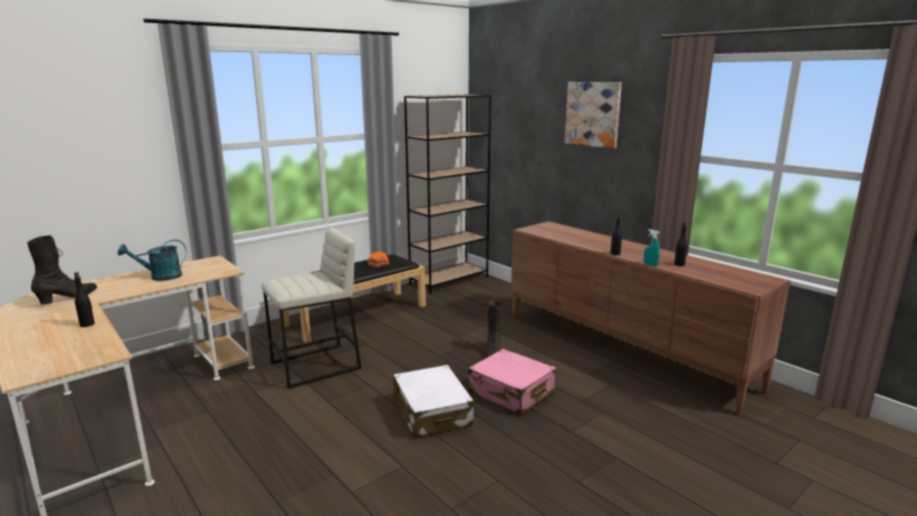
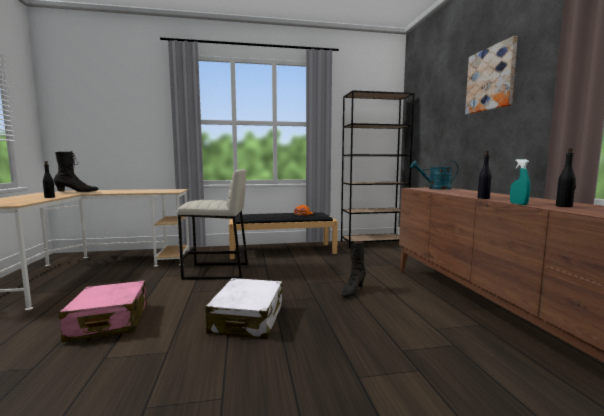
camera: 30 degrees right, 10 degrees down
turquoise watering can [117,240,186,281] -> turquoise watering can moved to [410,160,458,190]
pink suitcase [468,349,557,415] -> pink suitcase moved to [59,280,147,342]

